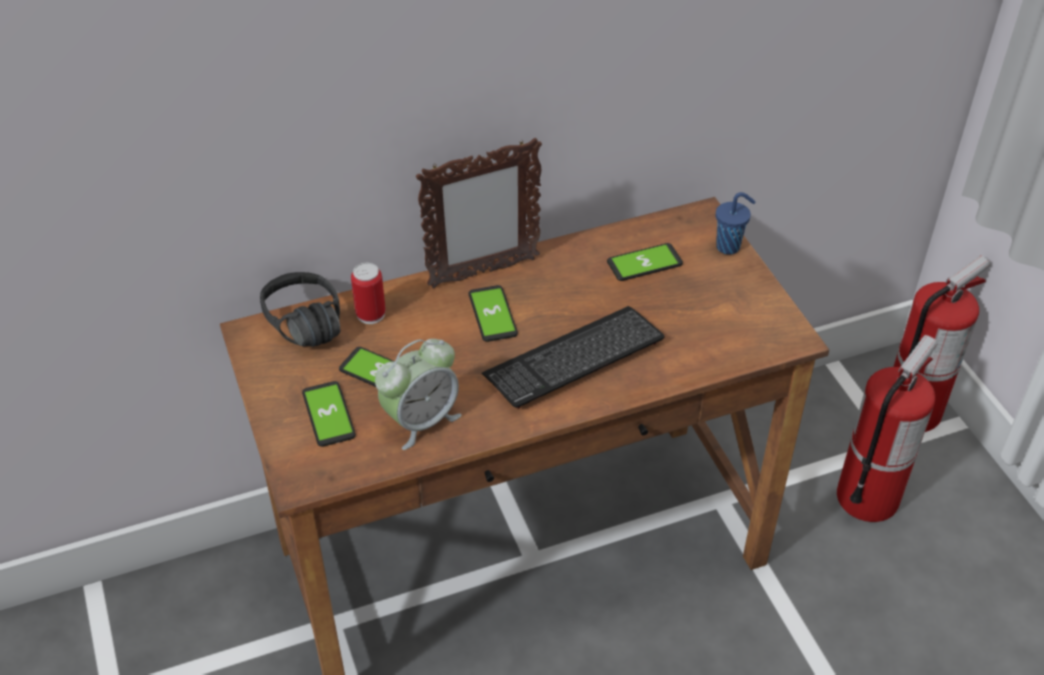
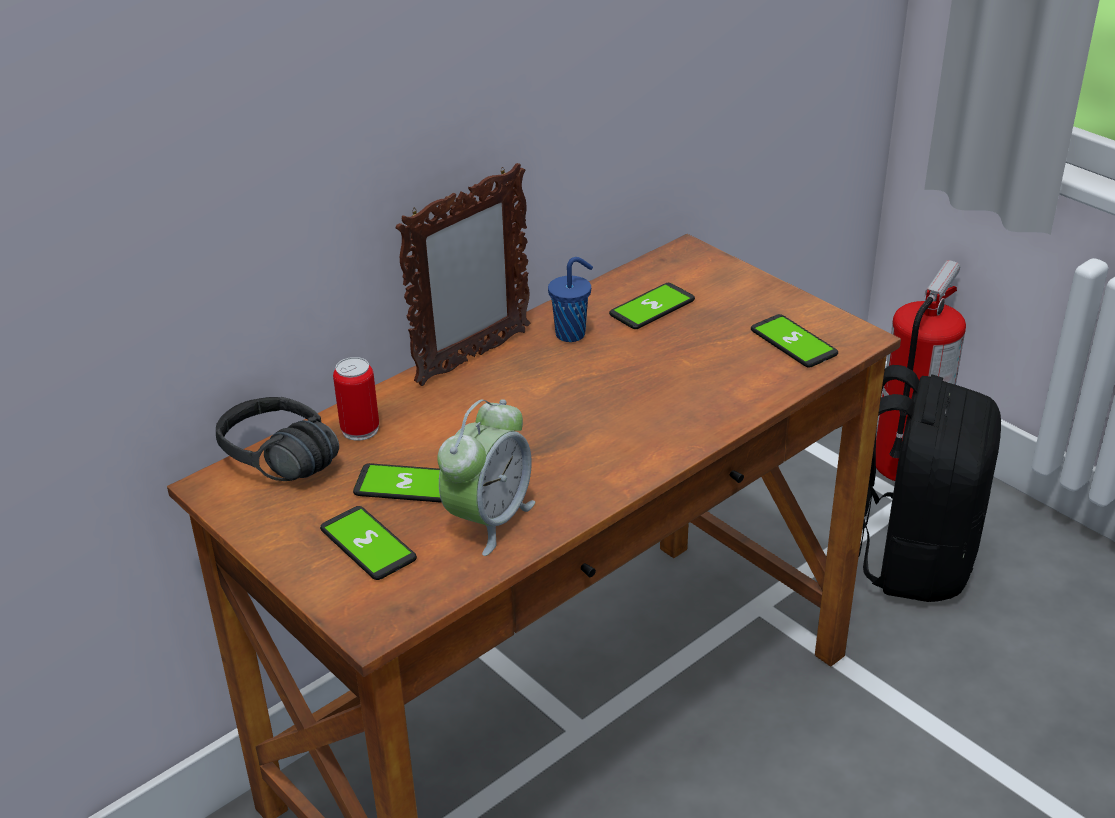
camera: 20 degrees left, 10 degrees down
phone [468,285,518,342] -> phone moved to [751,314,838,367]
keyboard [482,306,665,409] -> none
blue cup [716,192,756,255] -> blue cup moved to [548,257,593,342]
fire extinguisher [837,335,938,522] -> black backpack [826,365,1001,602]

